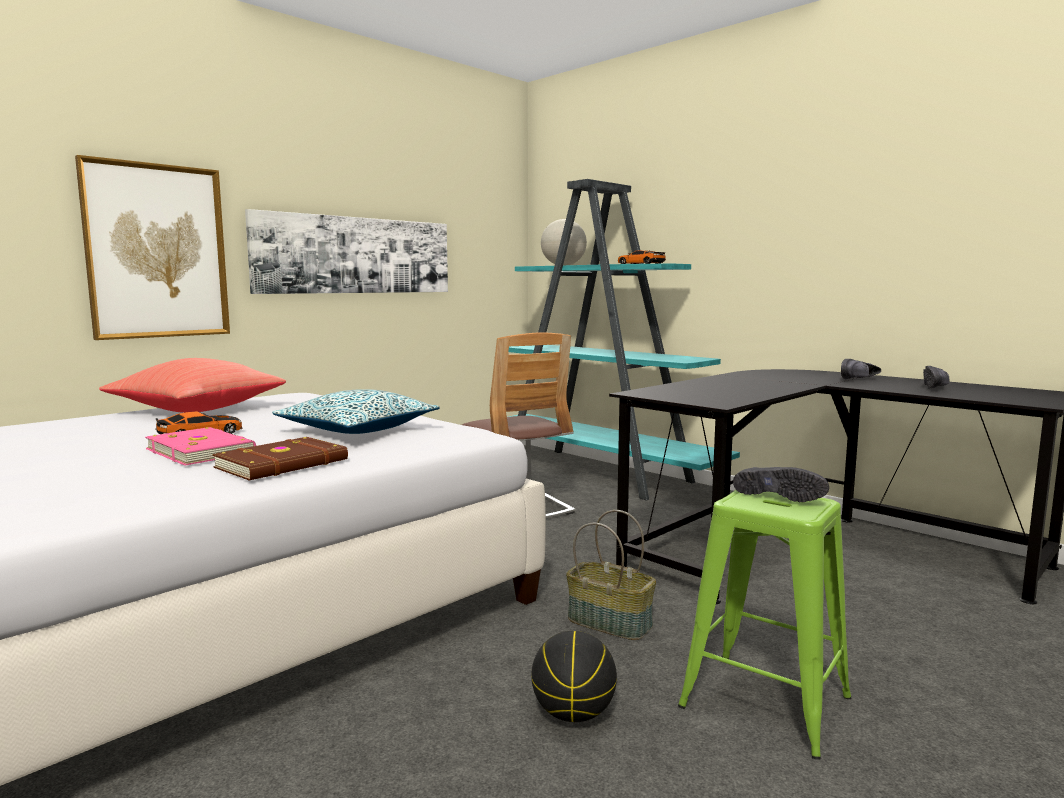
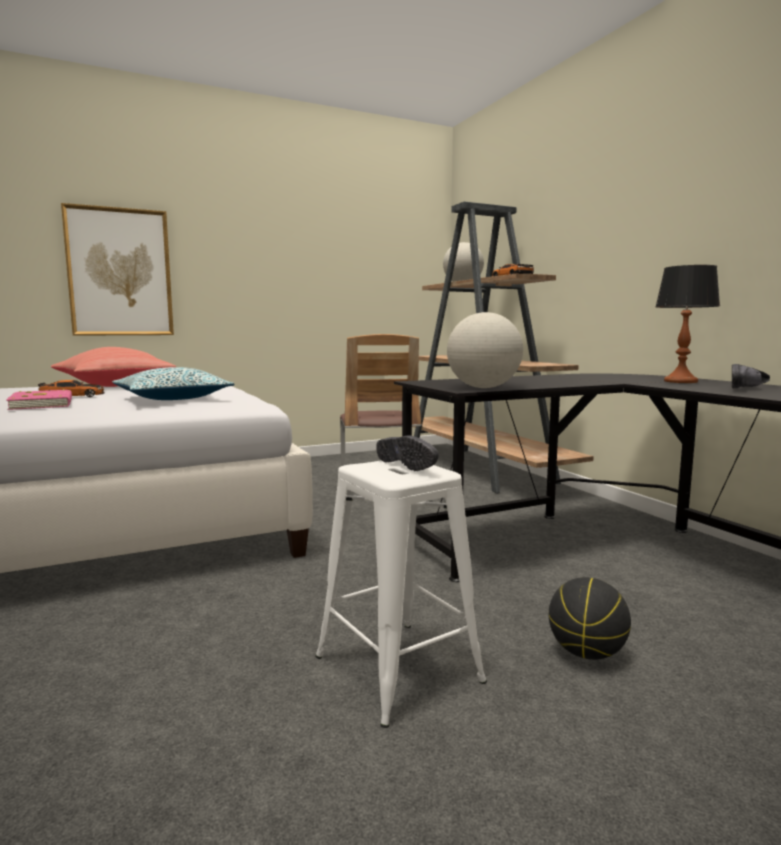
camera: 20 degrees right, 0 degrees up
brown book [212,437,348,481] -> none
picture [245,209,448,294] -> none
turquoise bookcase [508,179,740,501] -> brown bookcase [412,201,594,494]
basketball [531,631,617,722] -> basketball moved to [549,577,631,660]
basket [566,510,656,640] -> none
green stool [678,490,852,760] -> white stool [315,460,487,728]
black shoe [841,359,881,379] -> table lamp [655,265,720,383]
none -> globe [447,312,523,388]

